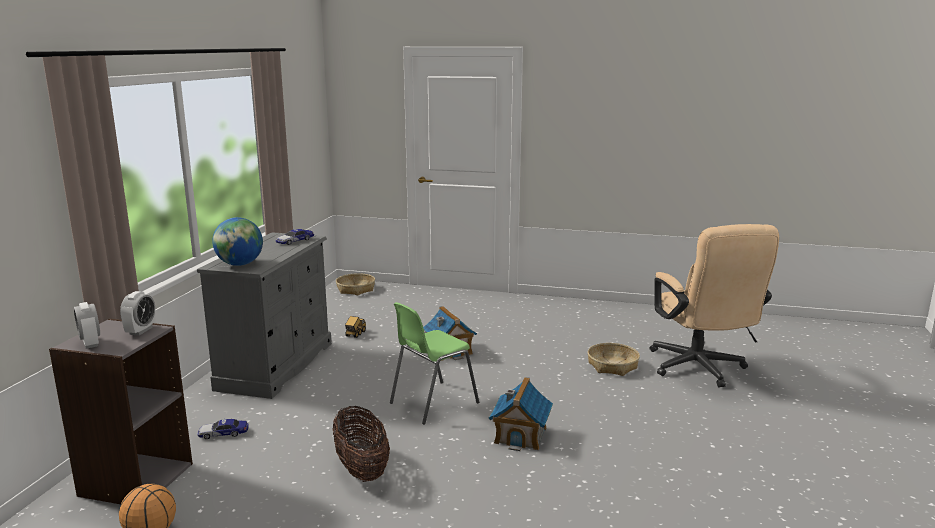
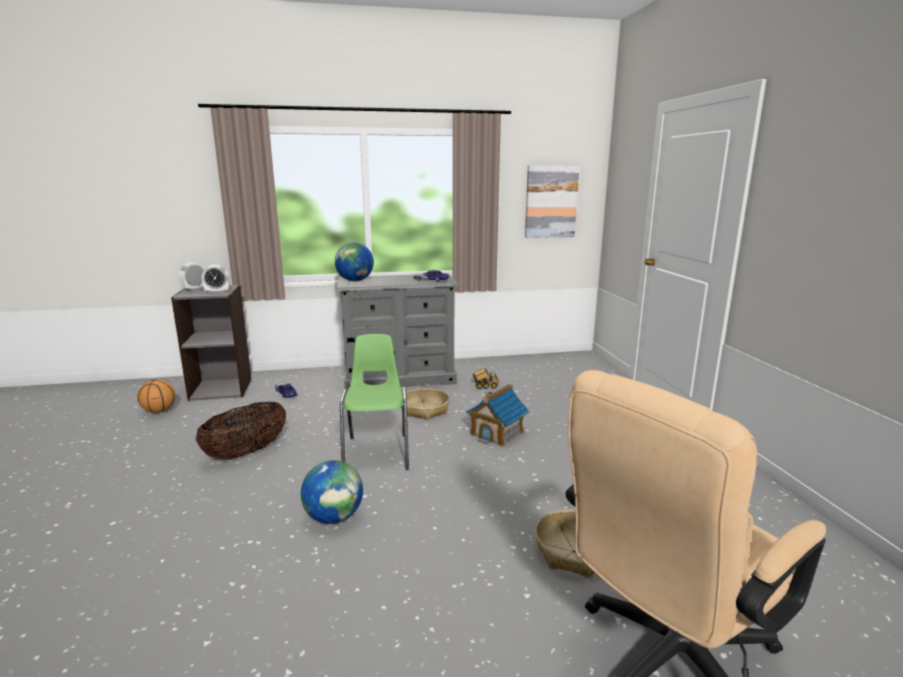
camera: 65 degrees right, 0 degrees up
basket [336,273,375,295] -> basket moved to [406,388,450,420]
green chair [390,302,479,425] -> green chair turned 60 degrees clockwise [340,334,409,470]
toy house [489,377,553,451] -> globe [301,460,363,524]
none -> picture [525,165,580,238]

